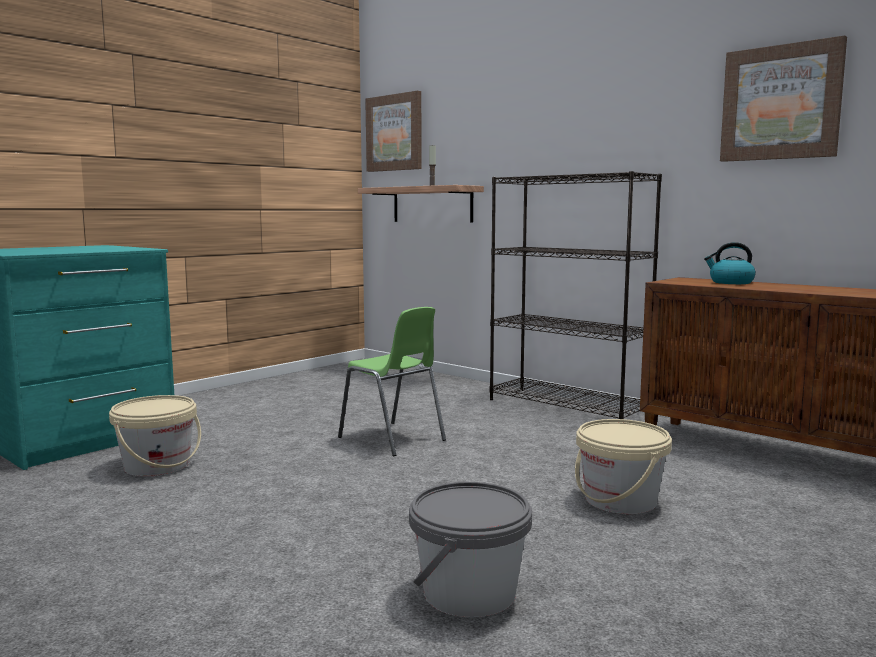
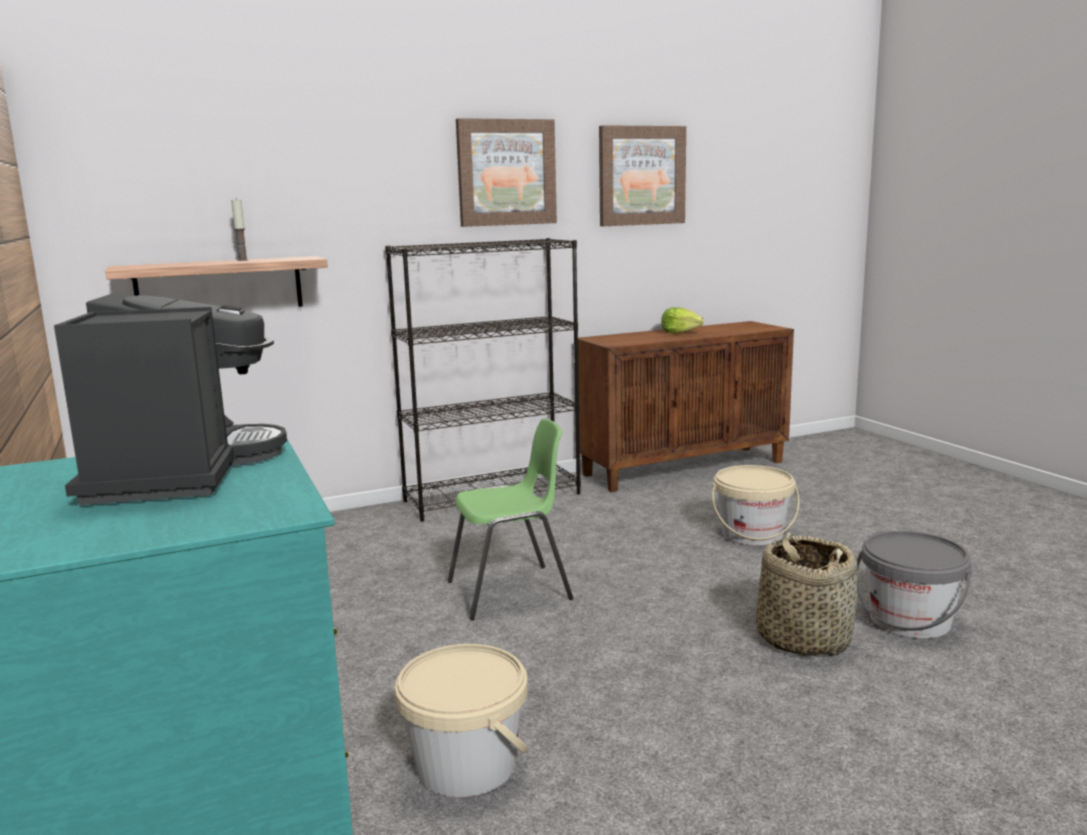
camera: 65 degrees left, 5 degrees up
picture [365,91,422,172] -> picture moved to [456,118,557,227]
kettle [704,242,756,284] -> none
none -> coffee machine [54,293,287,505]
none -> lettuce [661,307,704,334]
none -> basket [756,532,858,657]

